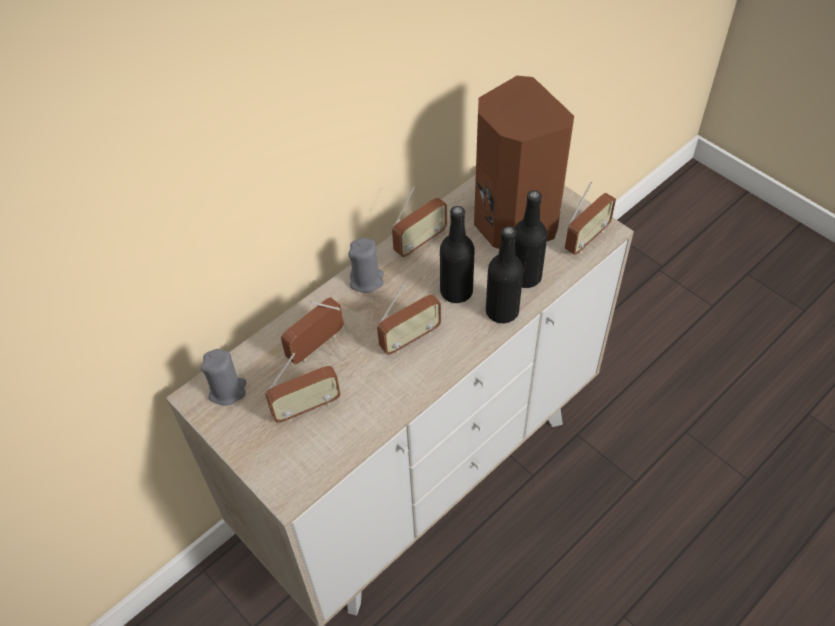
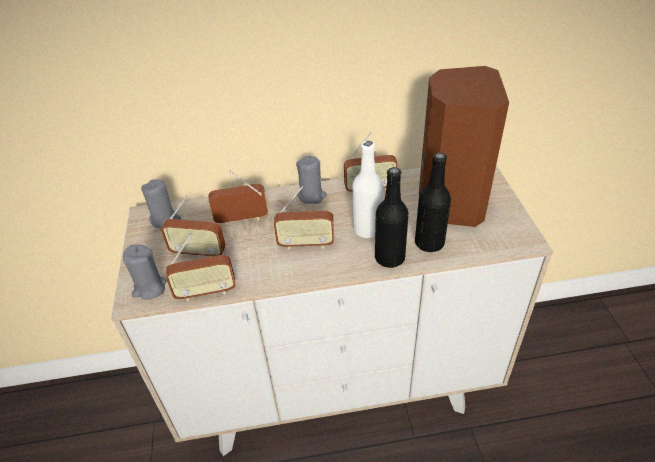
camera: 35 degrees right, 10 degrees down
black bottle [440,206,475,303] -> white bottle [352,141,383,238]
radio [565,182,616,255] -> radio moved to [166,233,236,301]
none -> grey candle [123,244,166,300]

